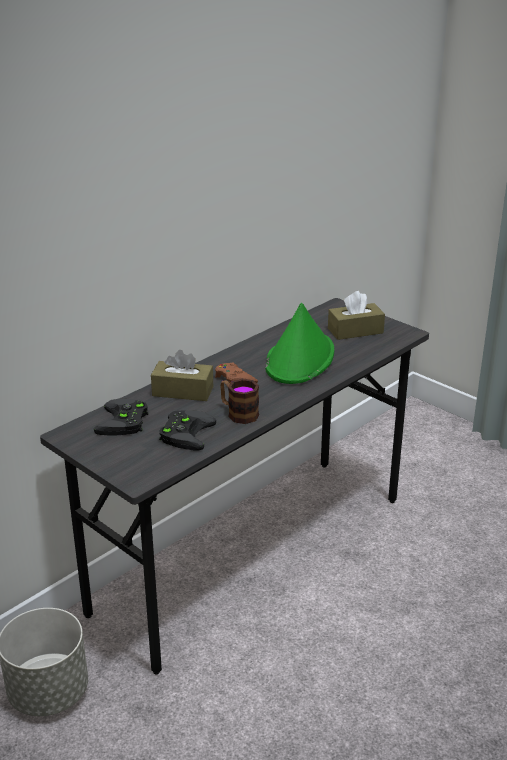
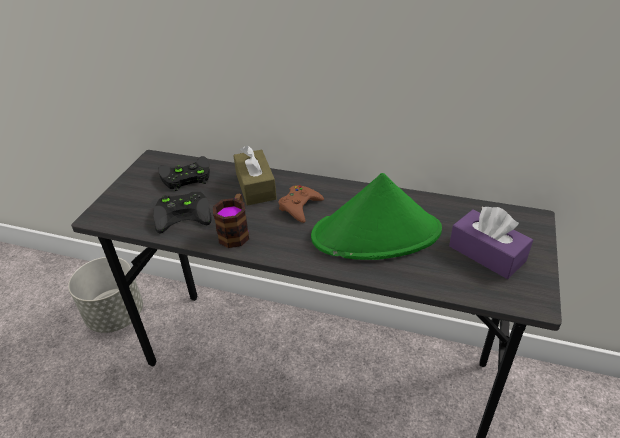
camera: 65 degrees right, 10 degrees up
brown tissue box [328,291,385,340] -> purple tissue box [449,207,533,279]

